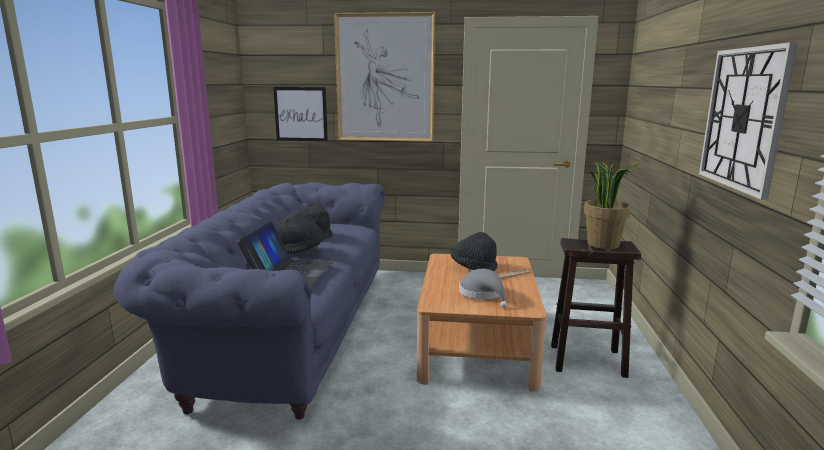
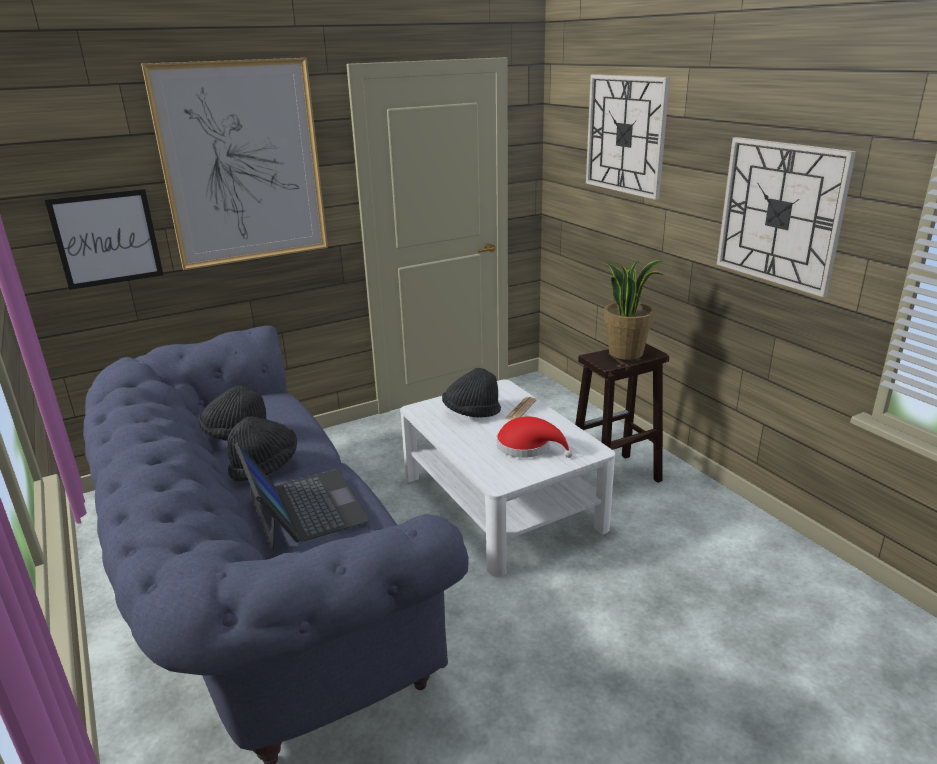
camera: 35 degrees left, 10 degrees up
brown coffee table [417,254,546,392] -> white coffee table [400,379,615,577]
grey hat [459,269,508,308] -> red hat [497,416,573,458]
none -> wall clock [586,74,670,200]

